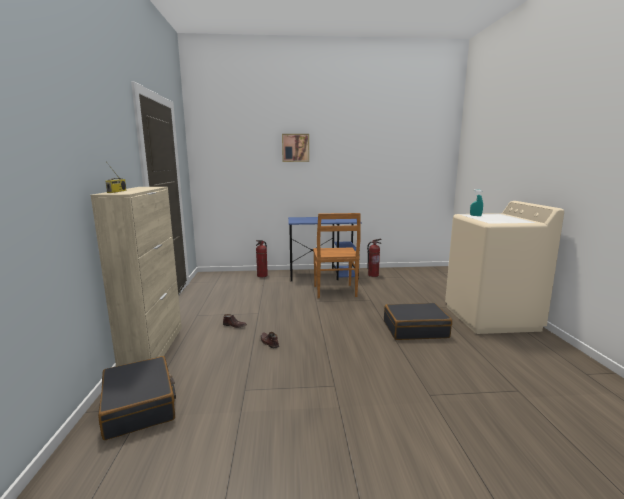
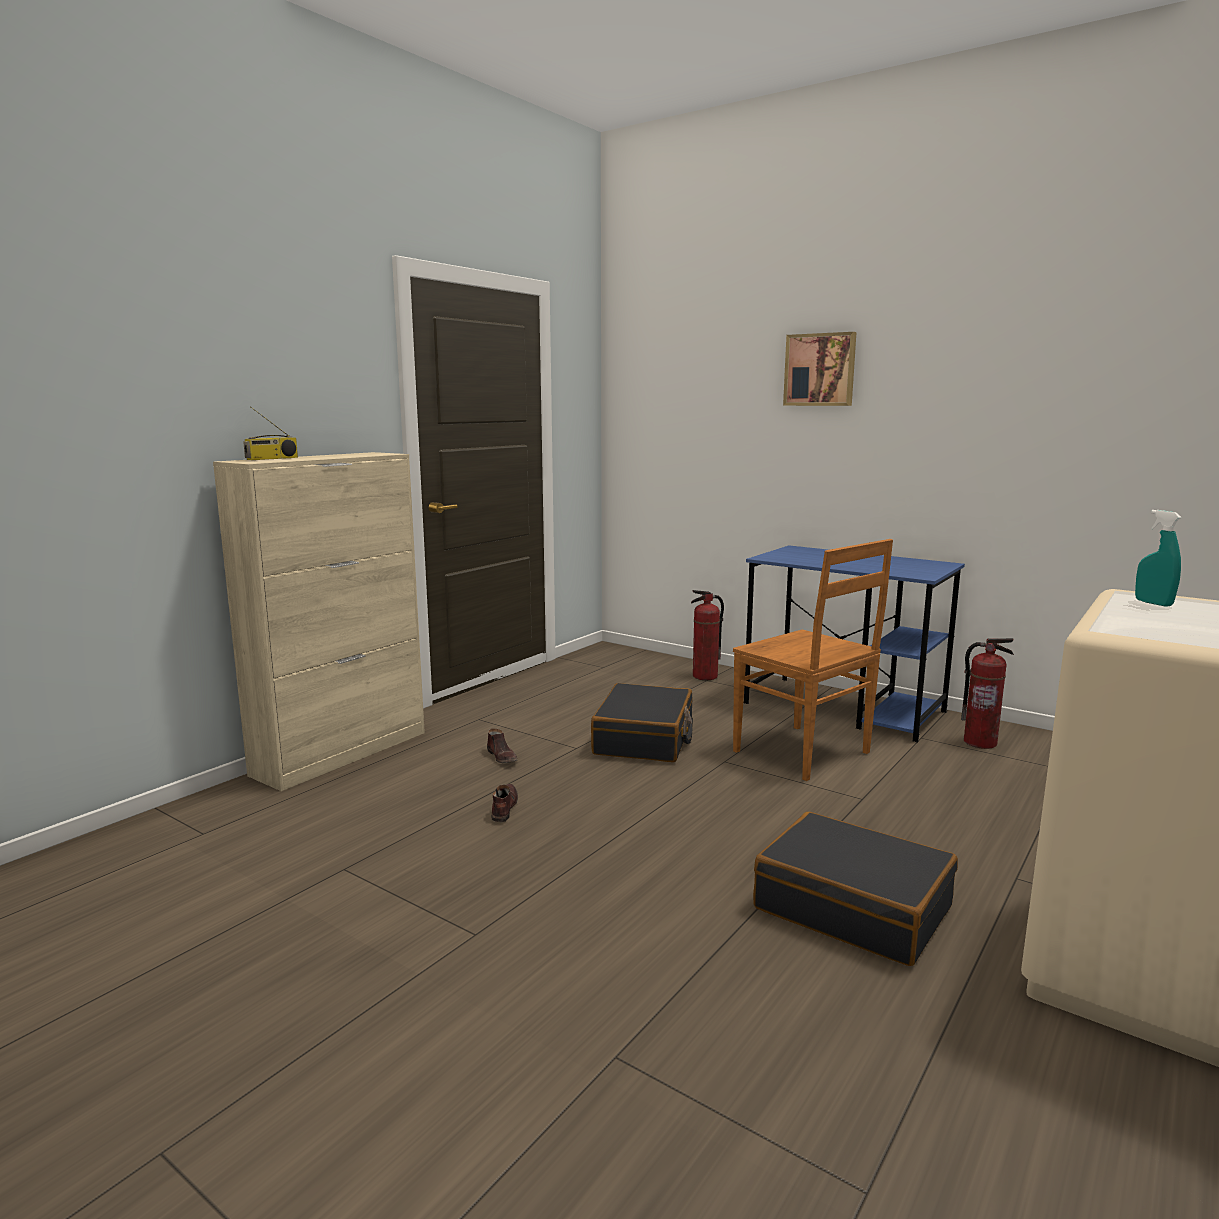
camera: 40 degrees right, 0 degrees up
black suitcase [98,356,176,440] -> black suitcase moved to [591,683,693,762]
brown chair [313,213,361,298] -> brown chair turned 75 degrees counterclockwise [733,539,893,781]

